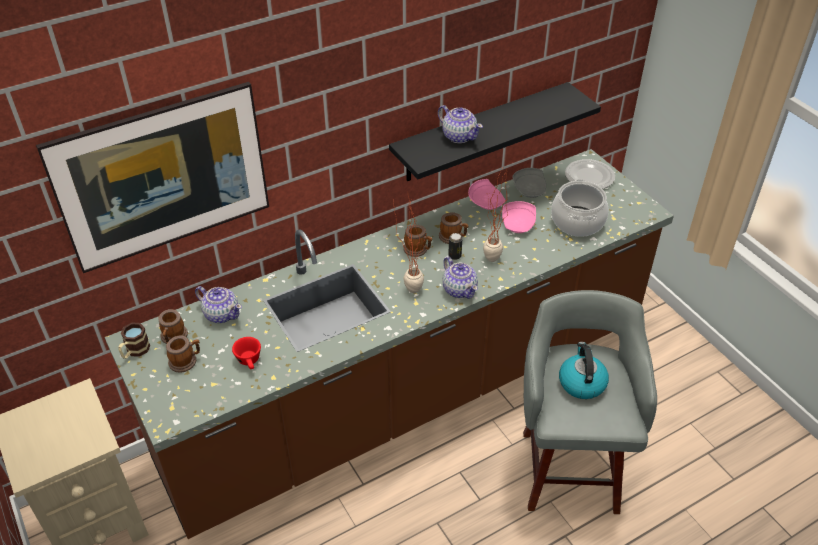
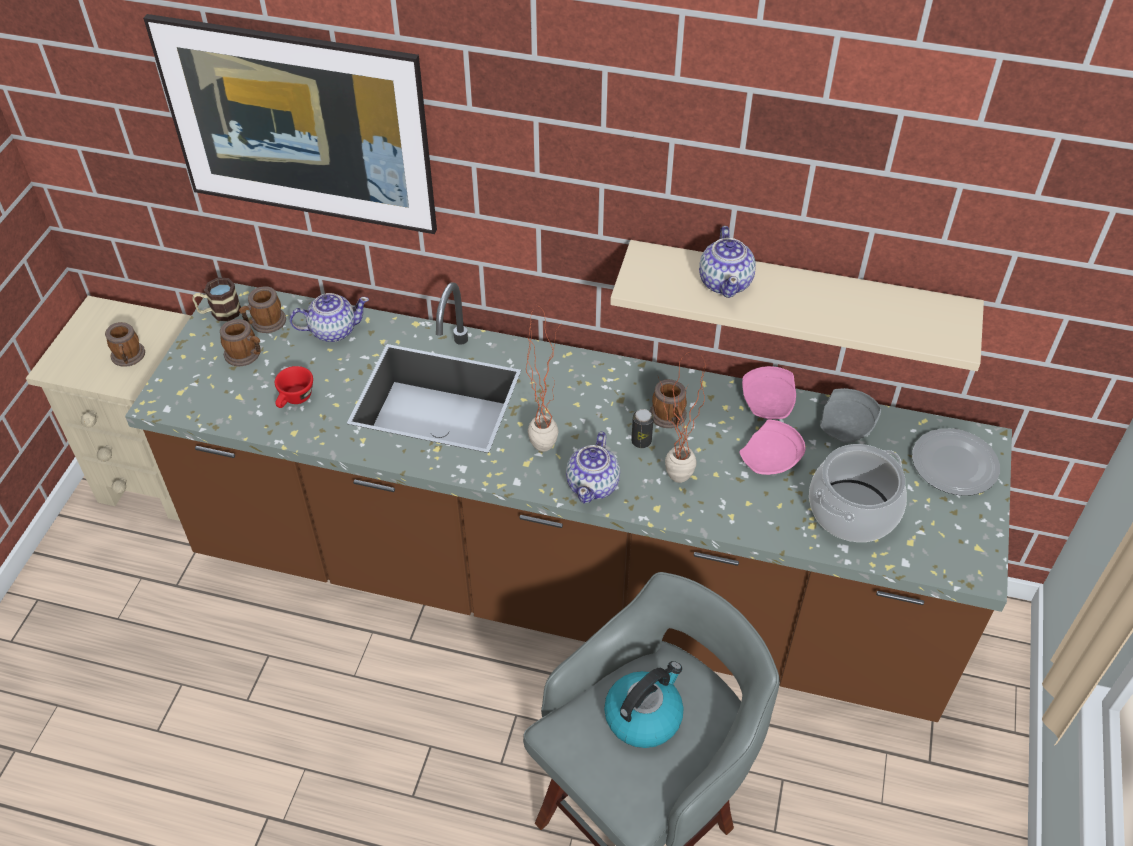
camera: 45 degrees right, 5 degrees up
teapot [195,286,242,323] -> teapot turned 90 degrees counterclockwise [289,293,369,342]
black shelf [389,82,601,181] -> beige shelf [610,240,984,371]
mug [403,225,432,257] -> mug moved to [105,322,145,367]

